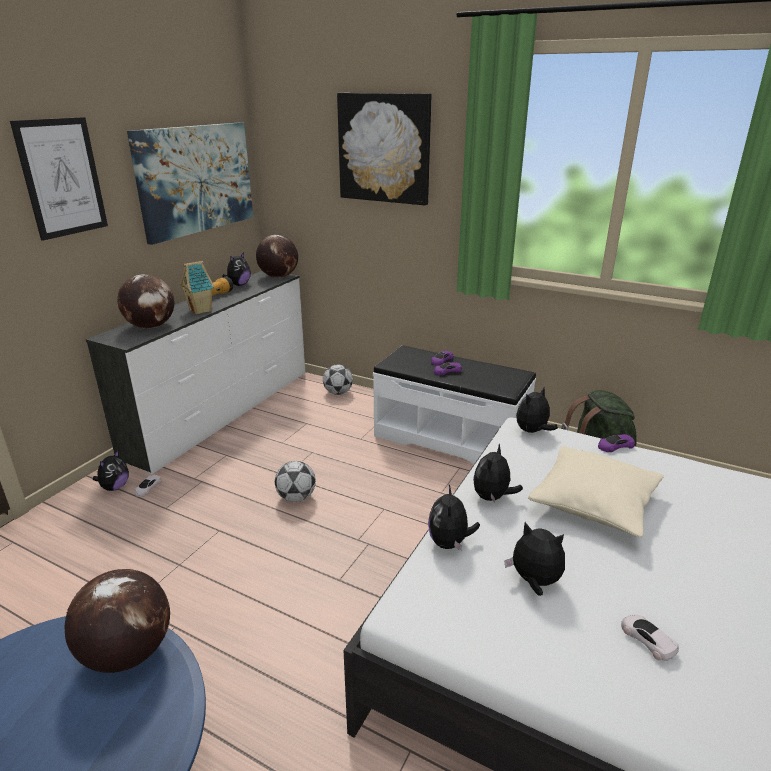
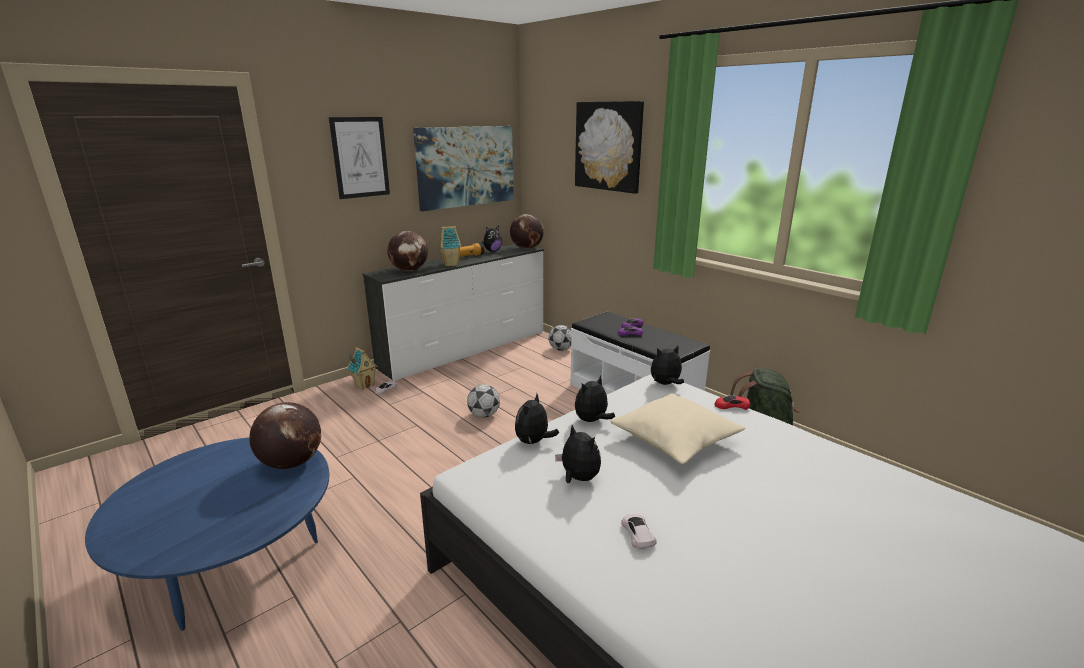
camera: 20 degrees right, 5 degrees down
plush toy [93,450,129,491] -> toy house [348,347,378,390]
purple toy car [598,434,635,452] -> red toy car [715,396,750,410]

